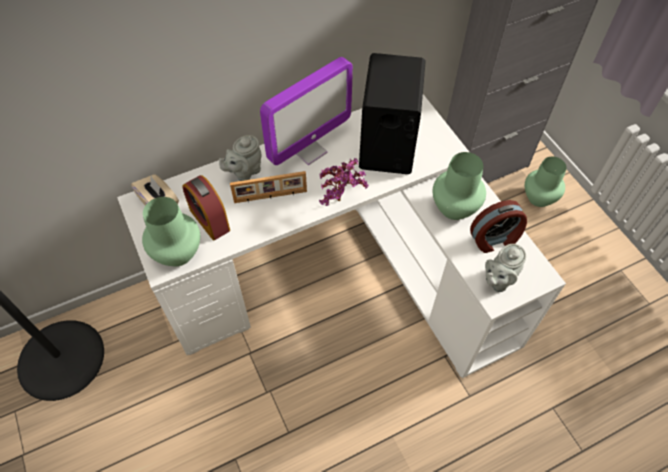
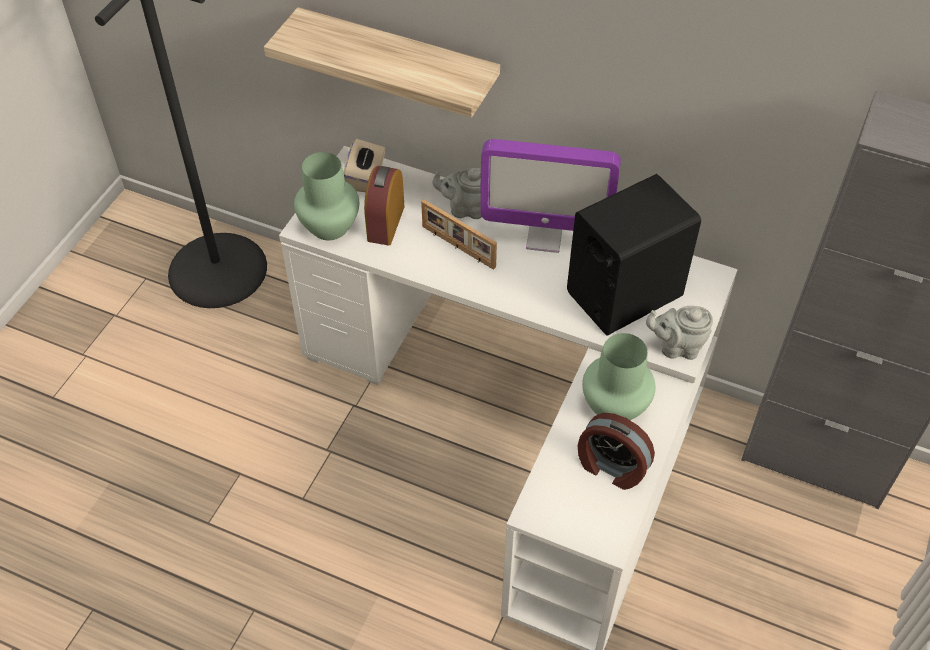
camera: 50 degrees right, 5 degrees down
potted plant [319,158,368,206] -> none
grey teapot [485,244,526,292] -> grey teapot moved to [646,306,713,360]
green vase [525,156,567,207] -> none
none -> shelf [264,7,500,118]

